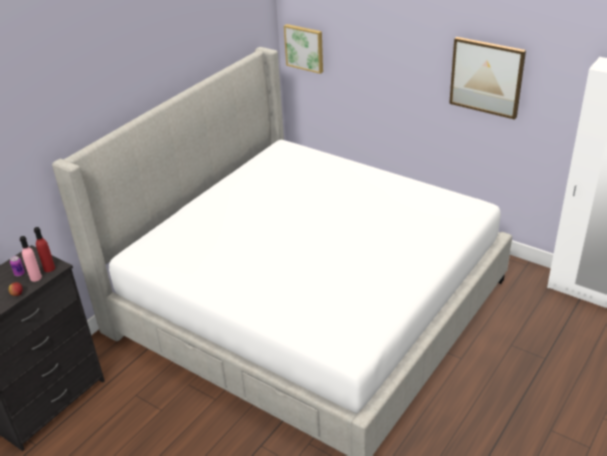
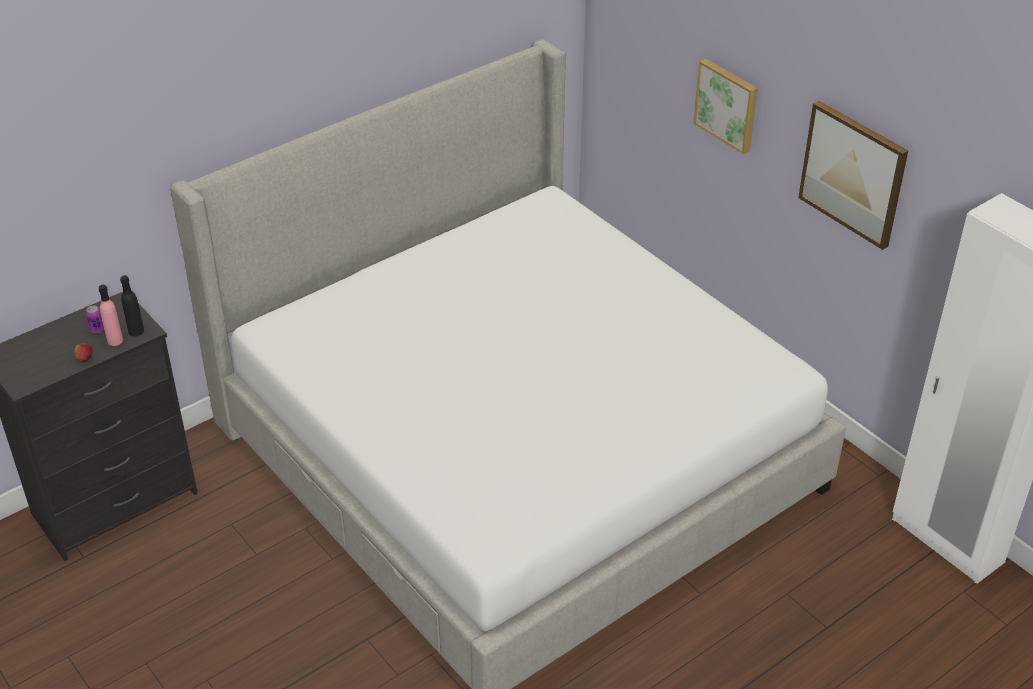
camera: 15 degrees right, 5 degrees up
red bottle [34,227,55,272] -> black bottle [120,275,144,336]
picture [284,24,323,74] -> picture moved to [693,58,758,155]

